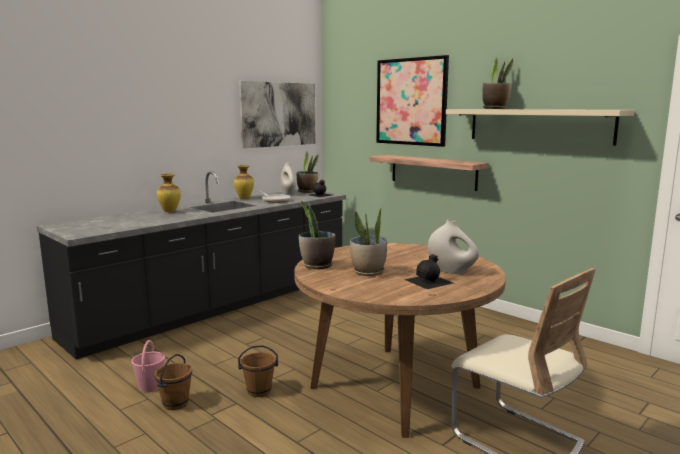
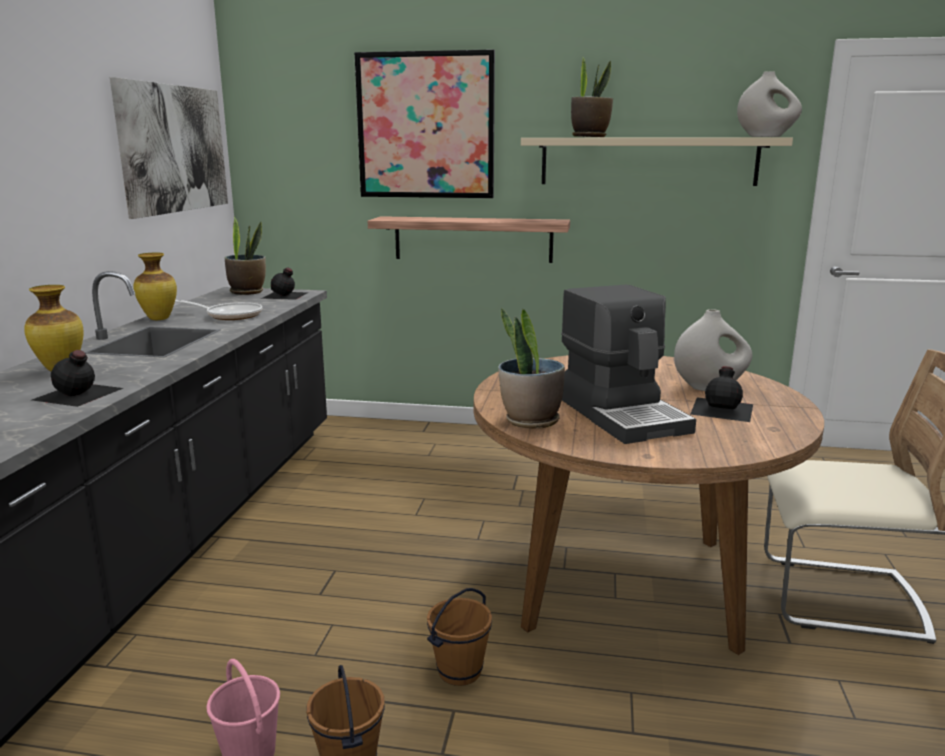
camera: 35 degrees left, 5 degrees up
white vase [280,162,296,195] -> white vase moved to [737,71,802,137]
potted plant [350,207,387,276] -> coffee machine [561,285,696,444]
none -> black bottle [32,350,123,407]

